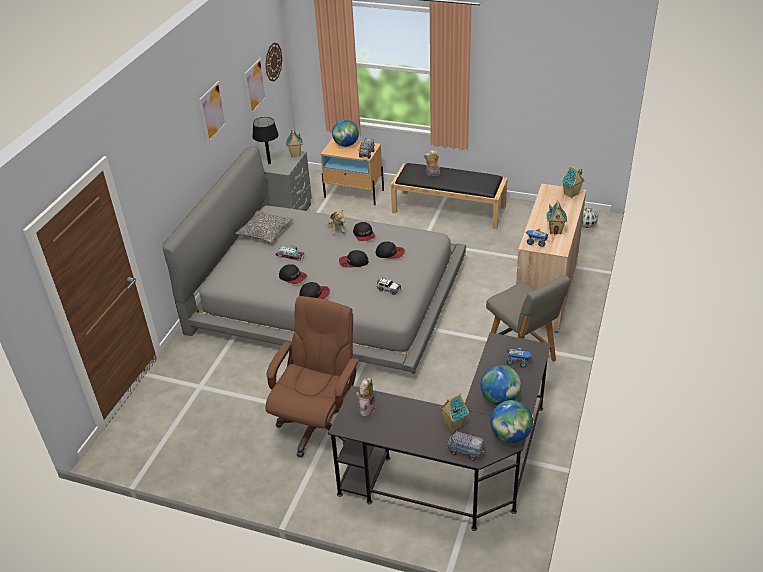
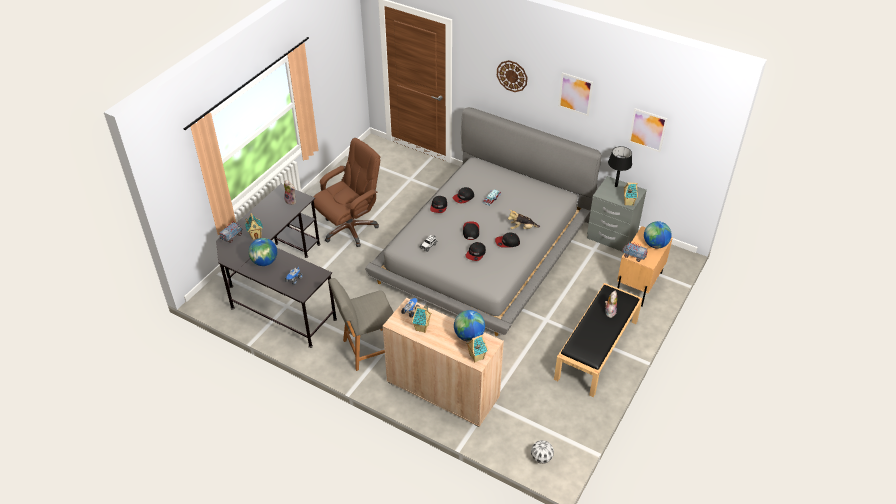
camera: 100 degrees right, 5 degrees up
pillow [235,210,293,243] -> none
wall clock [265,43,282,82] -> wall clock moved to [497,60,527,92]
brown office chair [266,296,359,457] -> brown office chair turned 75 degrees counterclockwise [314,138,380,247]
globe [490,400,533,443] -> globe moved to [454,310,485,342]

